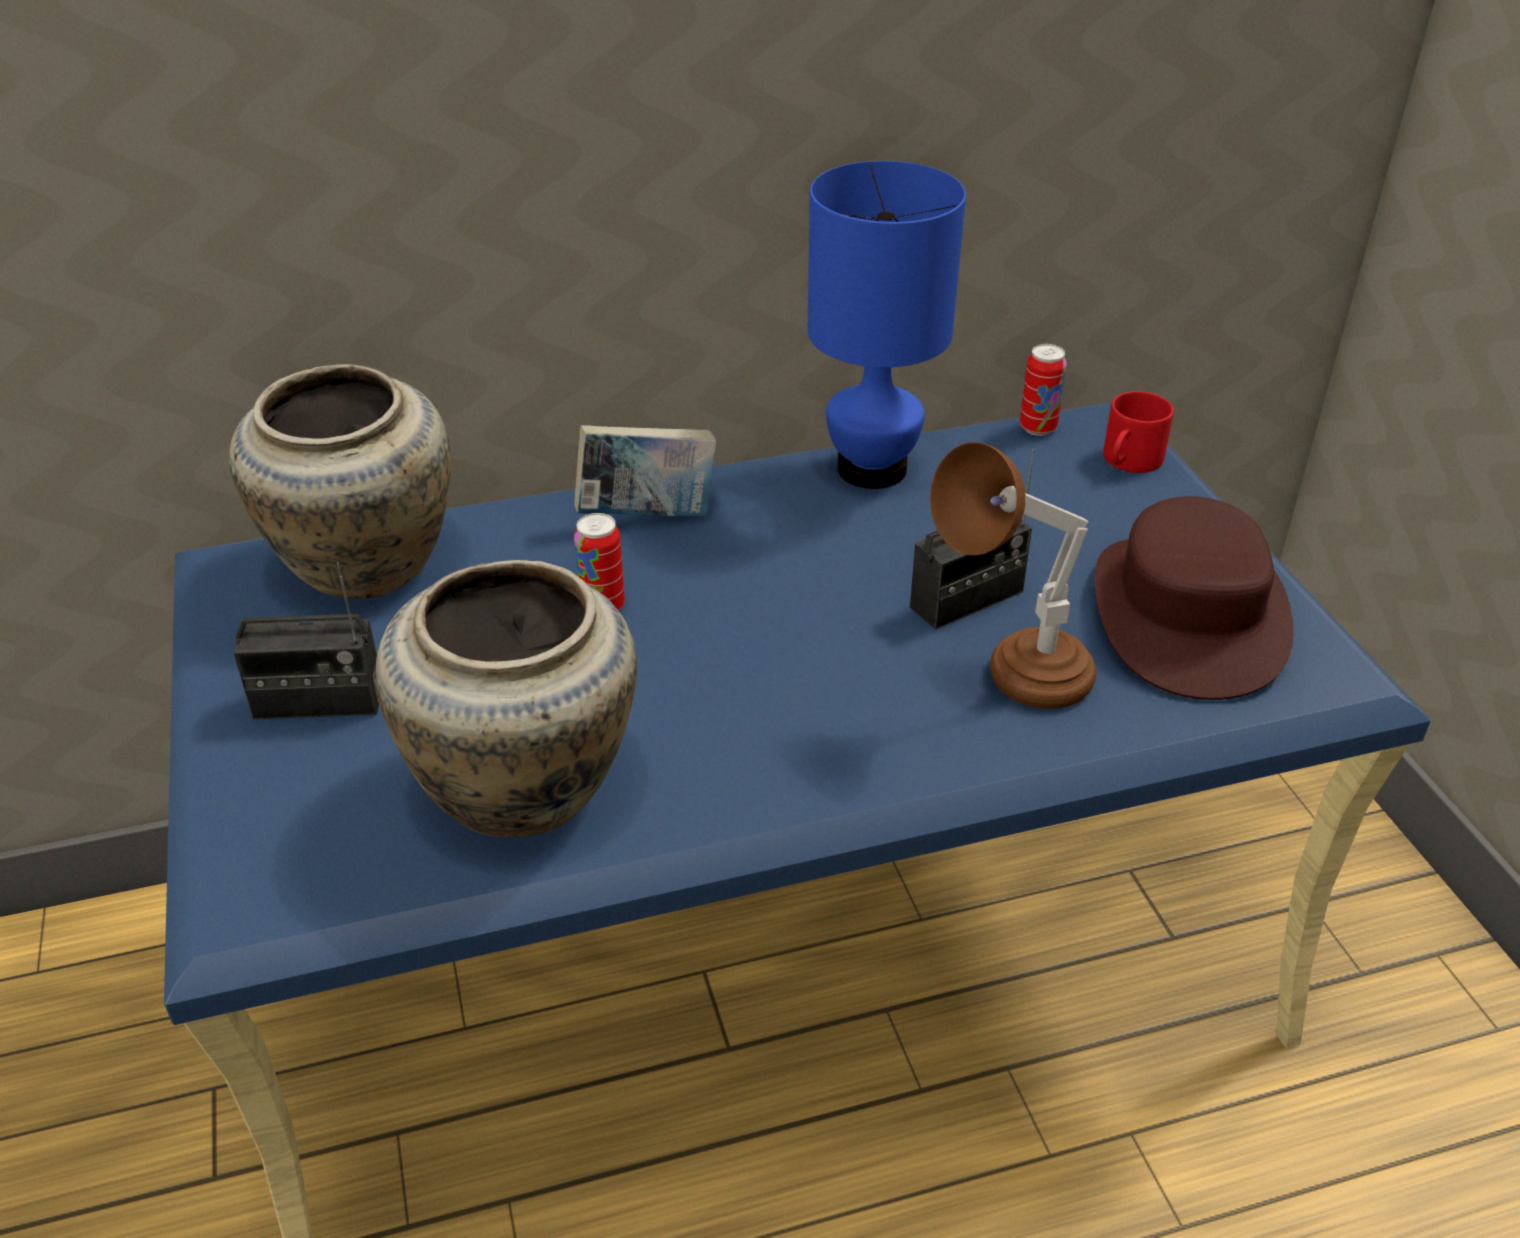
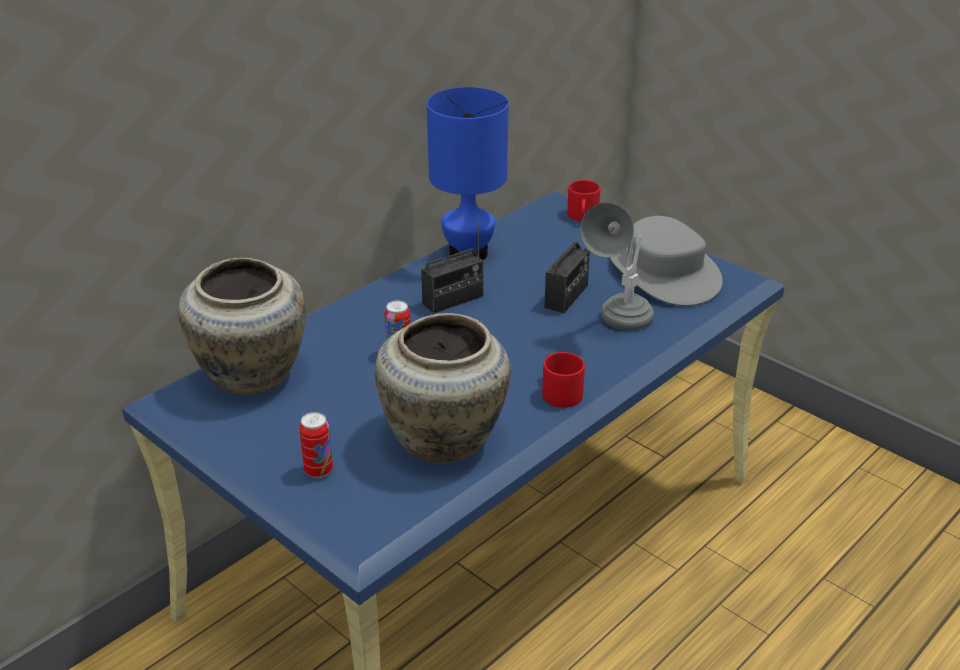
camera: 30 degrees left, 5 degrees down
radio [234,562,379,720] -> radio moved to [421,218,483,314]
book [574,425,717,516] -> none
brown table lamp [930,442,1096,709] -> grey table lamp [580,203,654,331]
can [1020,344,1067,436] -> can moved to [299,412,333,478]
brown hat [1095,496,1293,700] -> grey hat [610,216,723,306]
none -> red mug [542,352,585,408]

